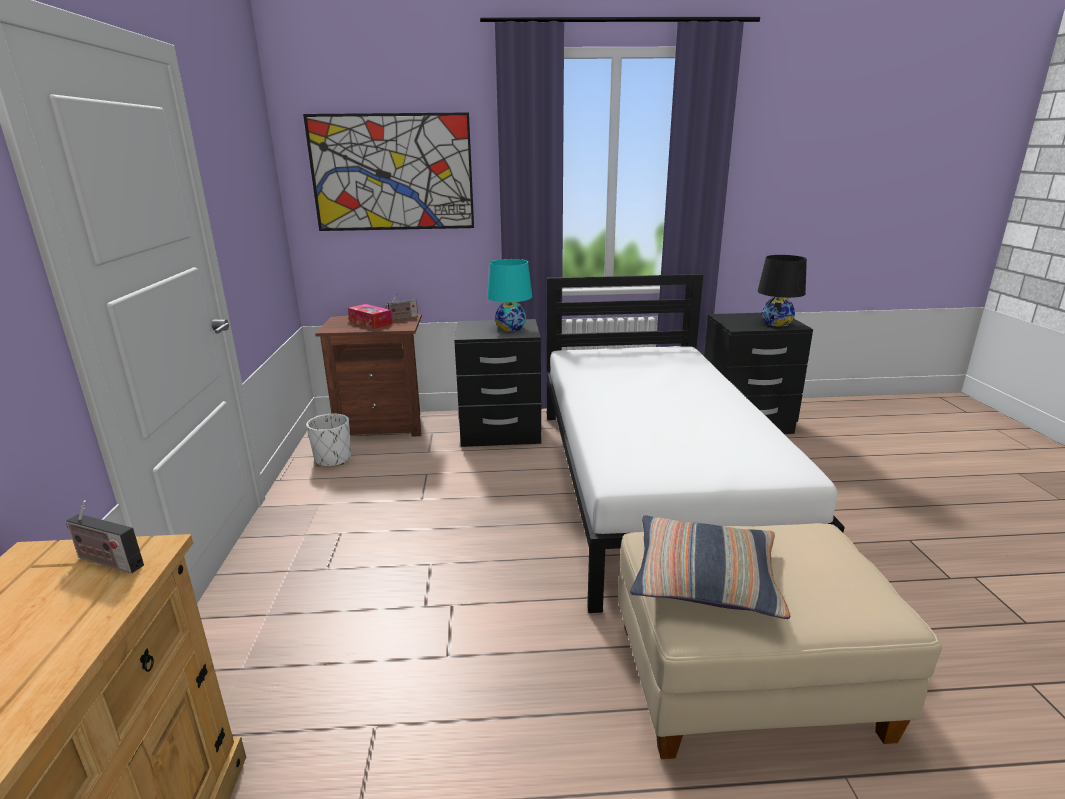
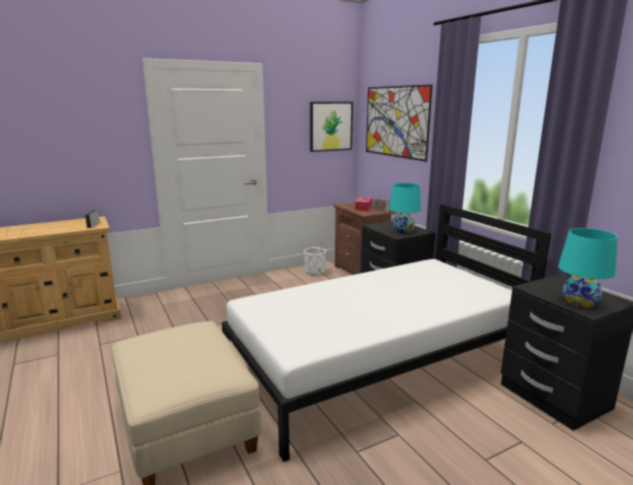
camera: 65 degrees right, 5 degrees down
pillow [630,515,790,619] -> none
black table lamp [758,255,807,327] -> turquoise table lamp [558,228,618,308]
none -> picture [310,102,353,152]

